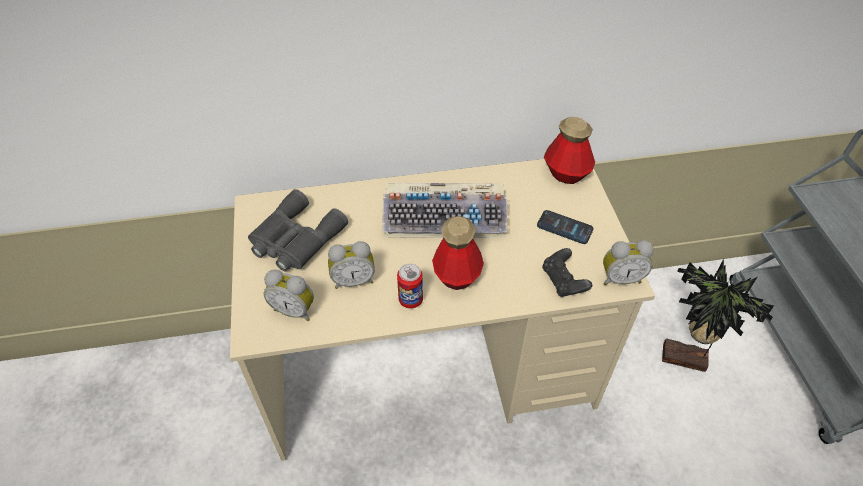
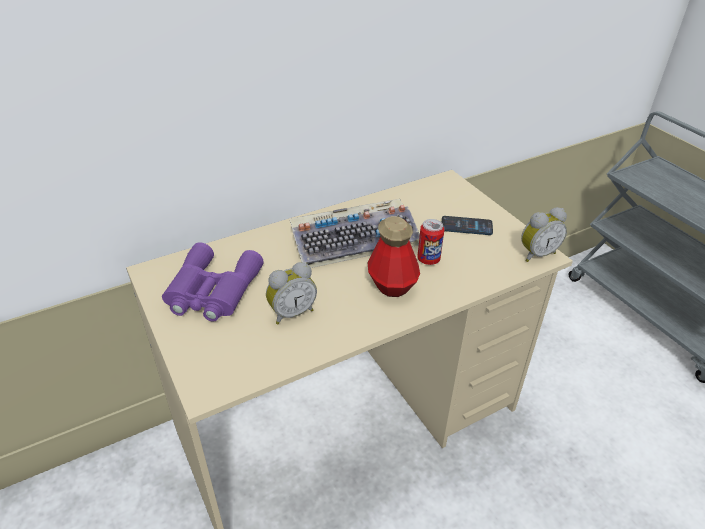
camera: 20 degrees left, 10 degrees down
grey binoculars [248,189,348,271] -> purple binoculars [162,242,264,322]
alarm clock [264,270,314,321] -> none
can [397,264,423,309] -> can moved to [417,219,444,265]
black game controller [542,248,592,297] -> none
bottle [544,117,595,184] -> none
potted plant [662,259,774,372] -> none

